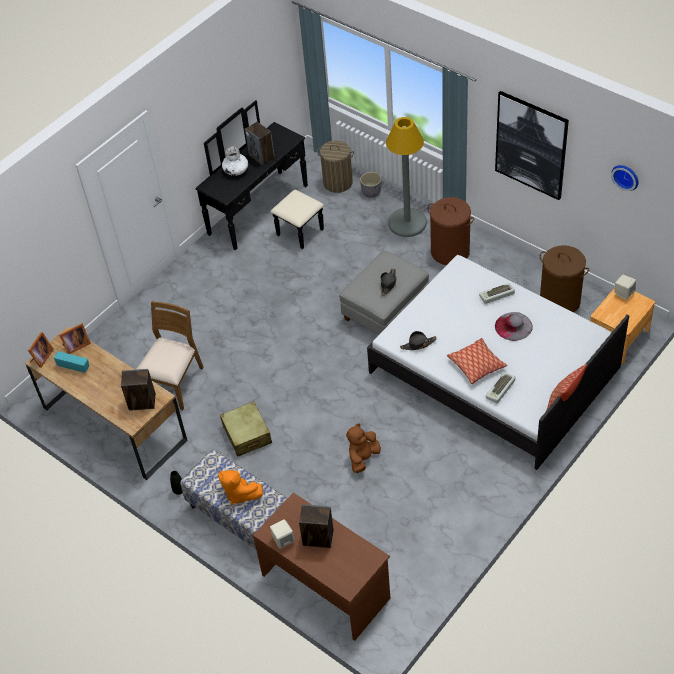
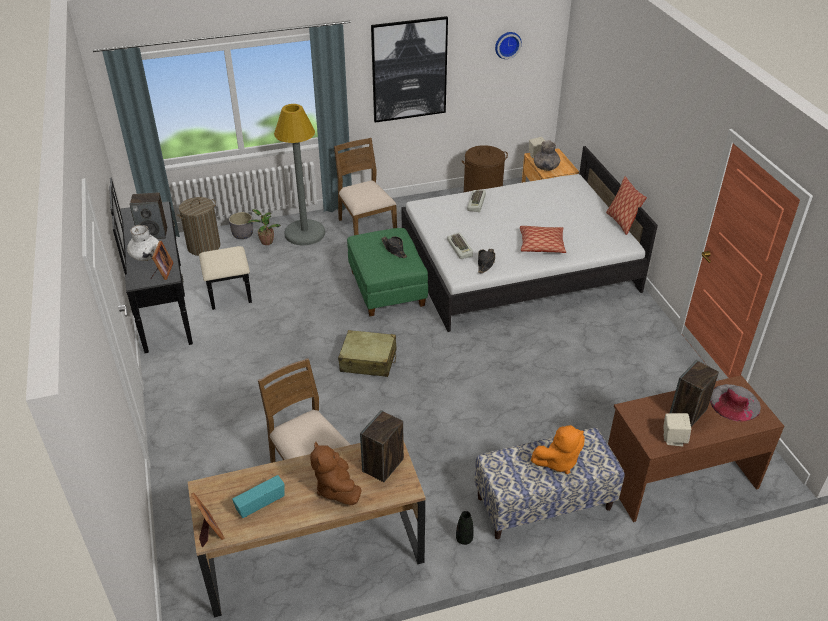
camera: 60 degrees left, 10 degrees down
picture frame [59,323,91,354] -> picture frame moved to [151,241,174,280]
beige suitcase [220,401,272,457] -> beige suitcase moved to [338,330,396,377]
grey ottoman [339,251,429,335] -> green ottoman [347,228,428,316]
brown plush toy [346,423,381,473] -> brown plush toy moved to [310,442,362,505]
brown laundry basket [427,197,474,265] -> brown chair [334,138,397,235]
keyboard [486,372,515,403] -> keyboard moved to [447,232,473,259]
grey hat [495,312,533,341] -> grey hat moved to [710,384,761,421]
none -> potted plant [247,209,281,245]
none -> grey vase [534,140,560,171]

